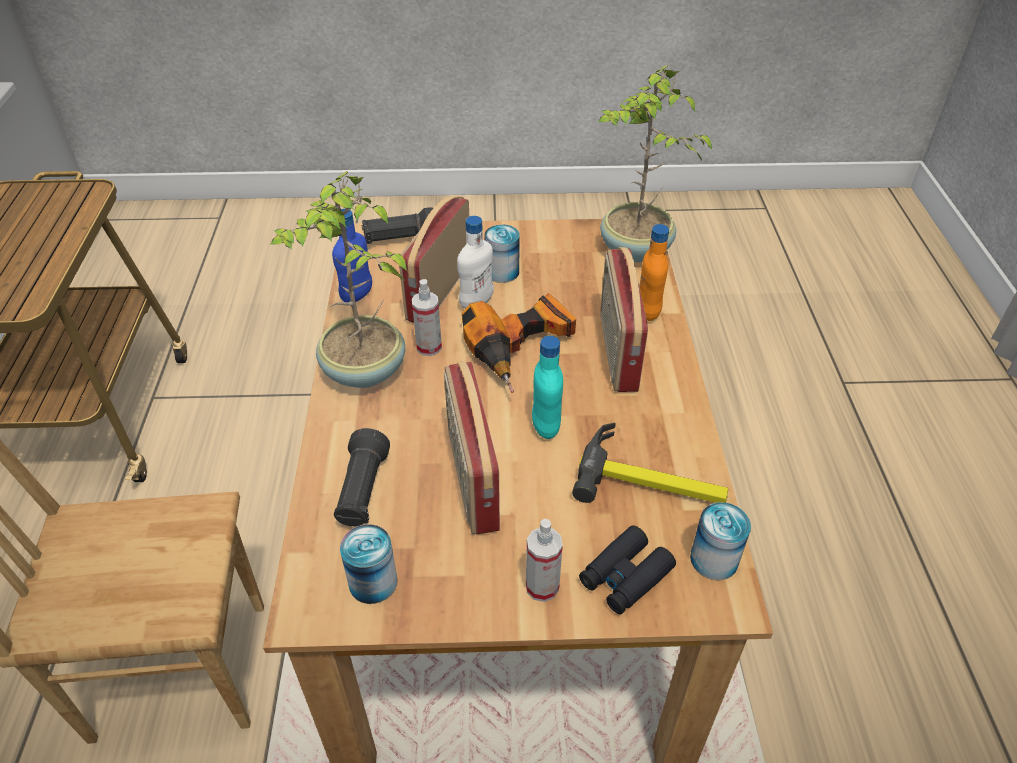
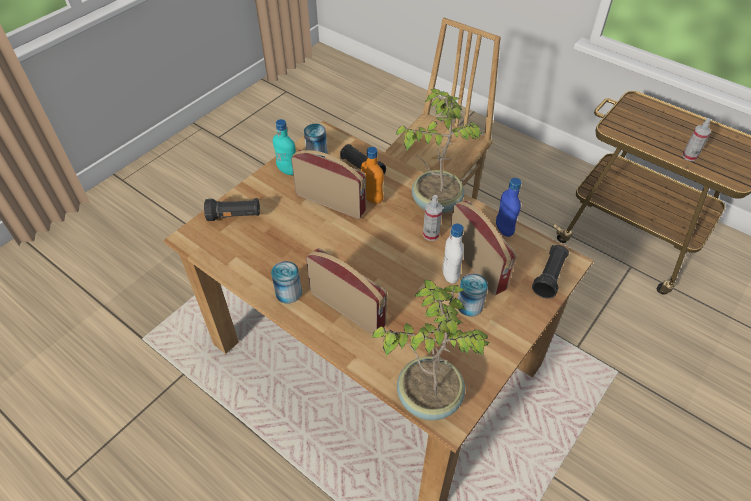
camera: 130 degrees right, 5 degrees up
power drill [462,293,576,393] -> none
spray bottle [526,519,563,602] -> spray bottle moved to [682,118,711,161]
turquoise bottle [532,336,563,439] -> turquoise bottle moved to [273,119,296,175]
hammer [572,423,728,503] -> none
black binoculars [579,525,676,614] -> black flashlight [204,198,260,221]
orange bottle [639,224,669,321] -> orange bottle moved to [361,147,384,204]
can [690,502,751,580] -> can moved to [271,261,302,304]

